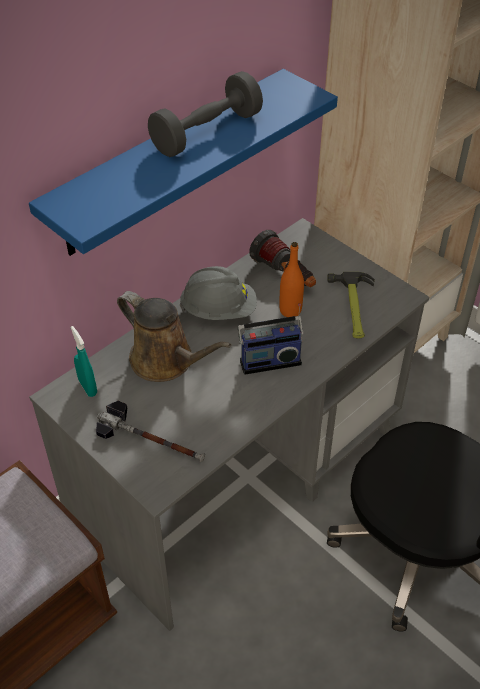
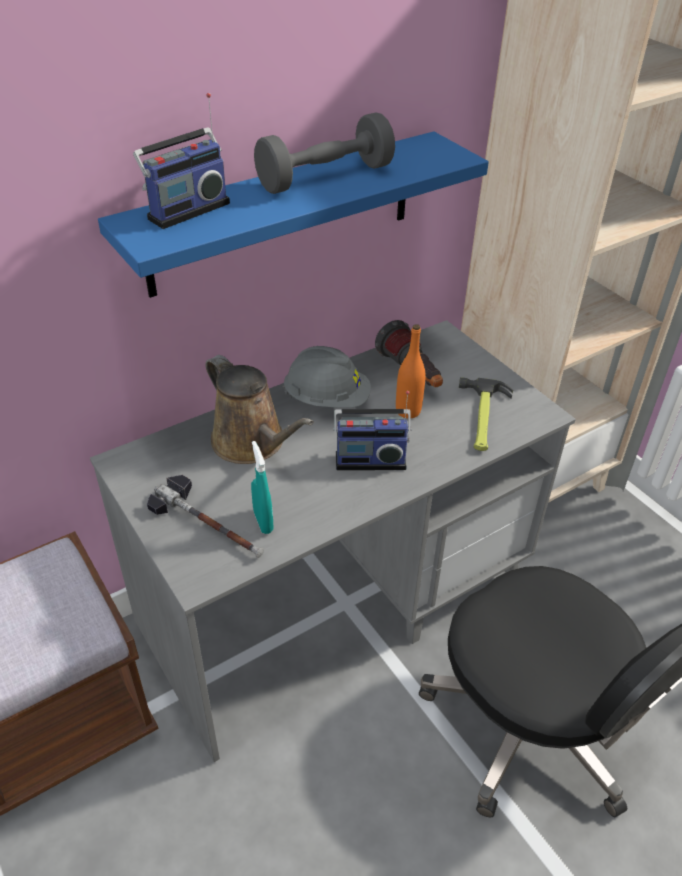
camera: 10 degrees right, 5 degrees down
turquoise spray bottle [70,326,97,397] -> turquoise spray bottle moved to [251,441,273,534]
none -> radio [133,93,230,229]

